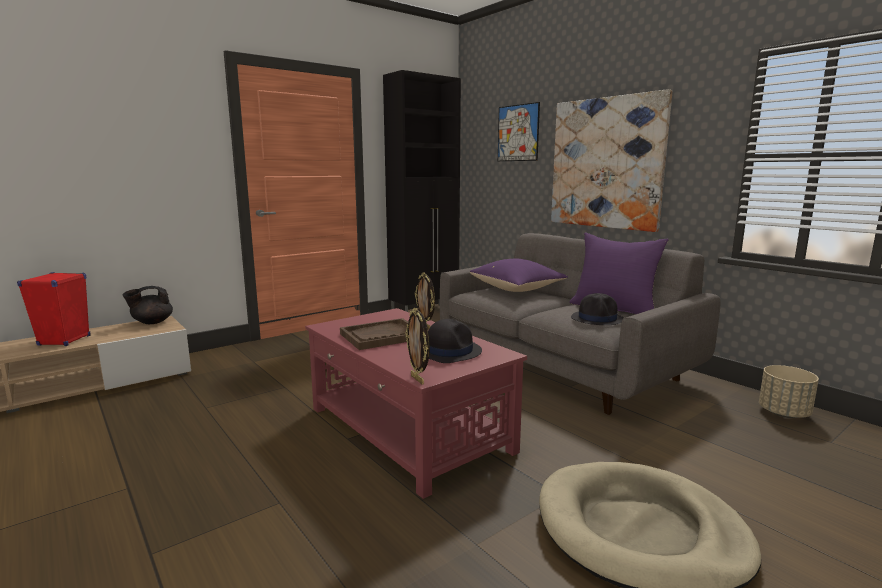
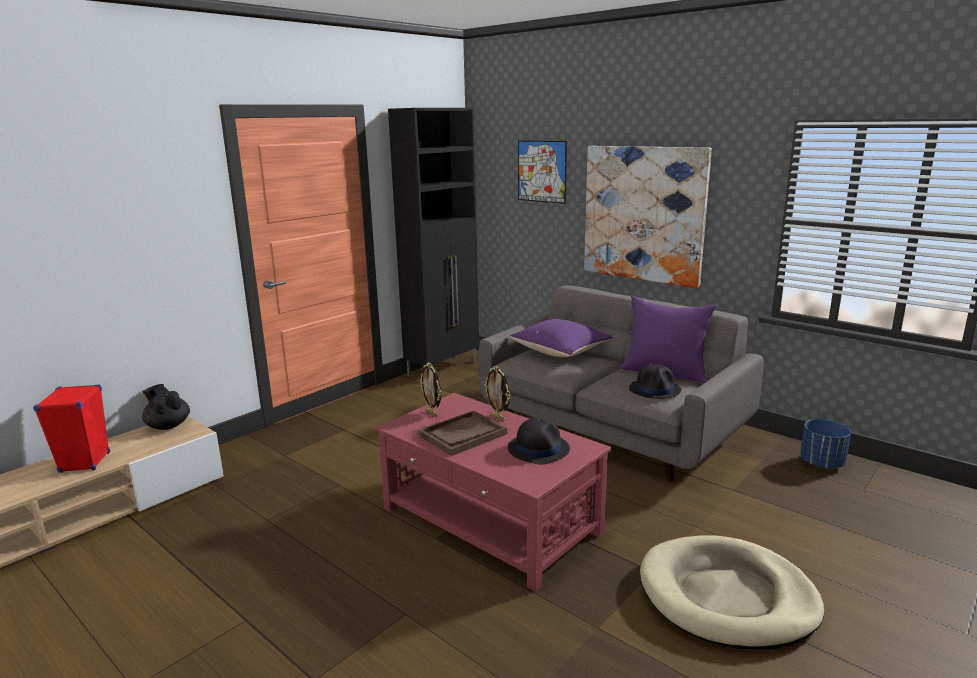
camera: 10 degrees left, 5 degrees up
black teapot [123,286,173,324] -> black teapot turned 90 degrees clockwise [142,384,190,430]
picture frame [405,308,430,385] -> picture frame moved to [420,363,442,417]
beige planter [759,365,819,418] -> blue planter [800,419,851,468]

